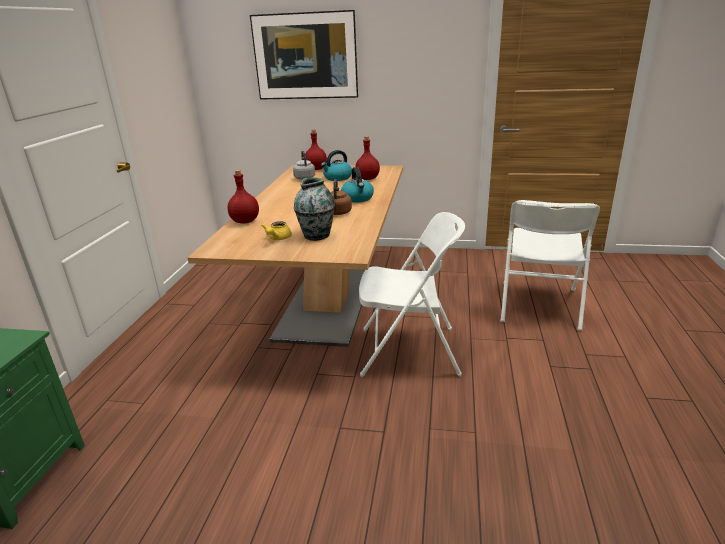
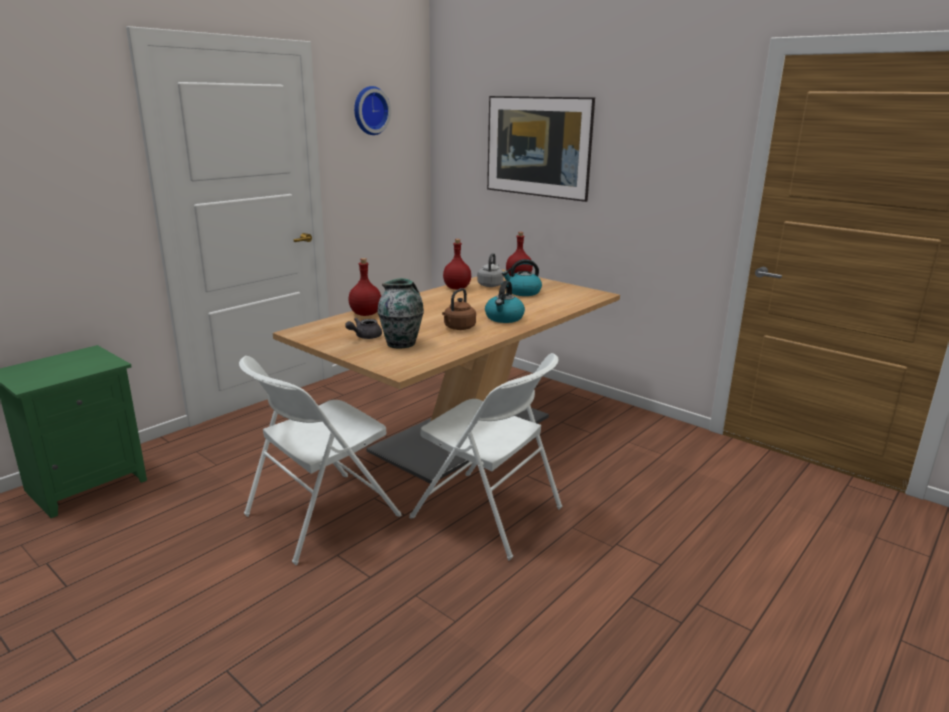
camera: 30 degrees right, 5 degrees down
yellow teapot [261,221,292,240] -> grey teapot [345,318,382,339]
red bottle [356,136,380,180] -> red bottle moved to [443,239,471,289]
white chair [500,200,600,331] -> white chair moved to [239,356,401,565]
none -> wall clock [354,86,391,135]

